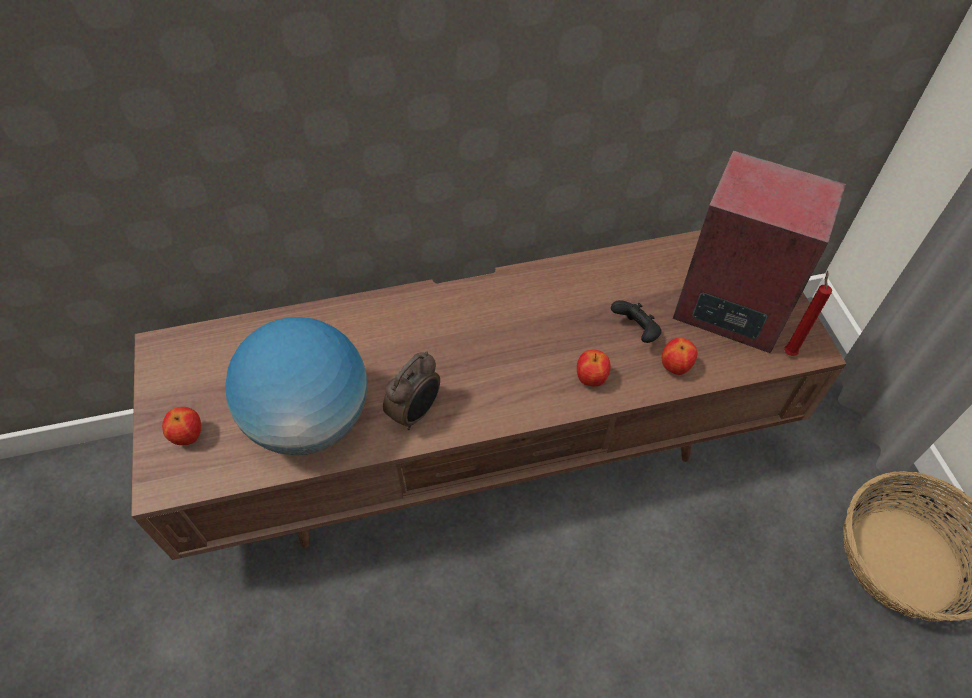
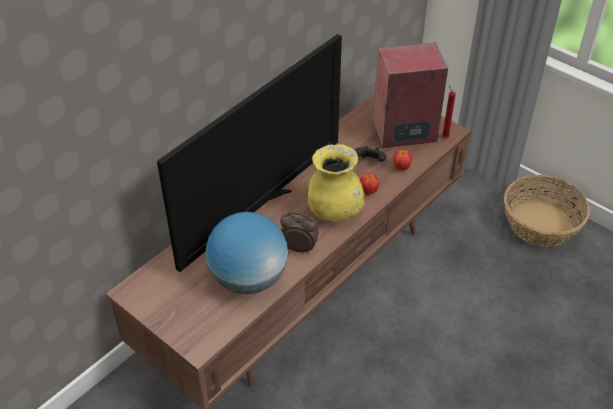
camera: 35 degrees left, 10 degrees down
apple [162,407,201,445] -> none
alarm clock [383,351,440,430] -> alarm clock turned 75 degrees counterclockwise [280,212,318,254]
none -> television [157,34,342,272]
none -> yellow vase [308,144,365,223]

